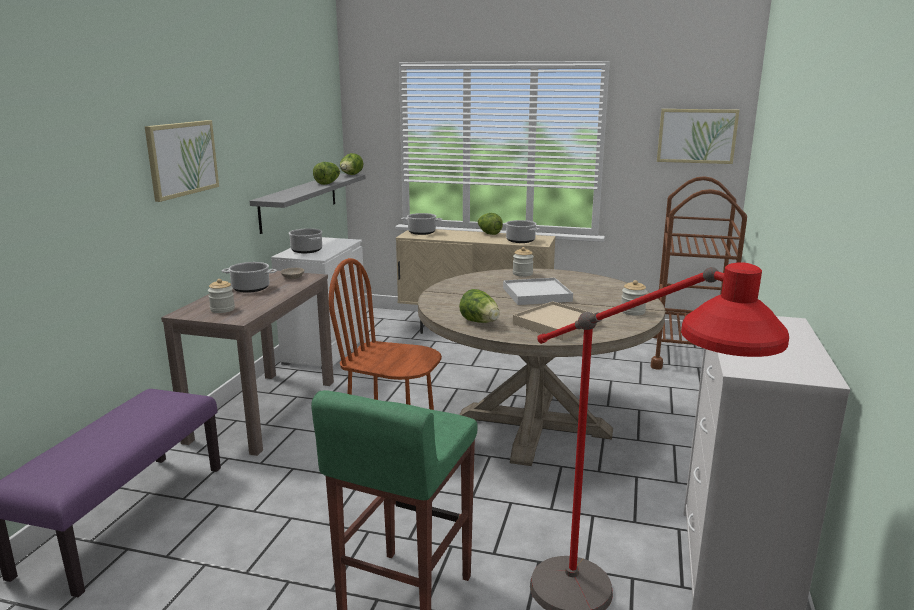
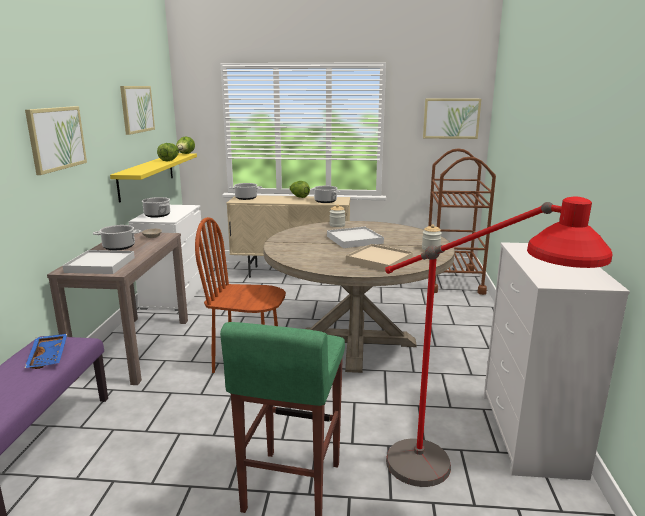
camera: 10 degrees left, 0 degrees up
jar [208,279,235,313] -> white tray [63,250,135,274]
grey shelf [250,174,365,234] -> yellow shelf [110,153,197,203]
lettuce [459,289,500,323] -> none
none -> blue tray [25,334,67,369]
none -> picture [120,86,155,135]

